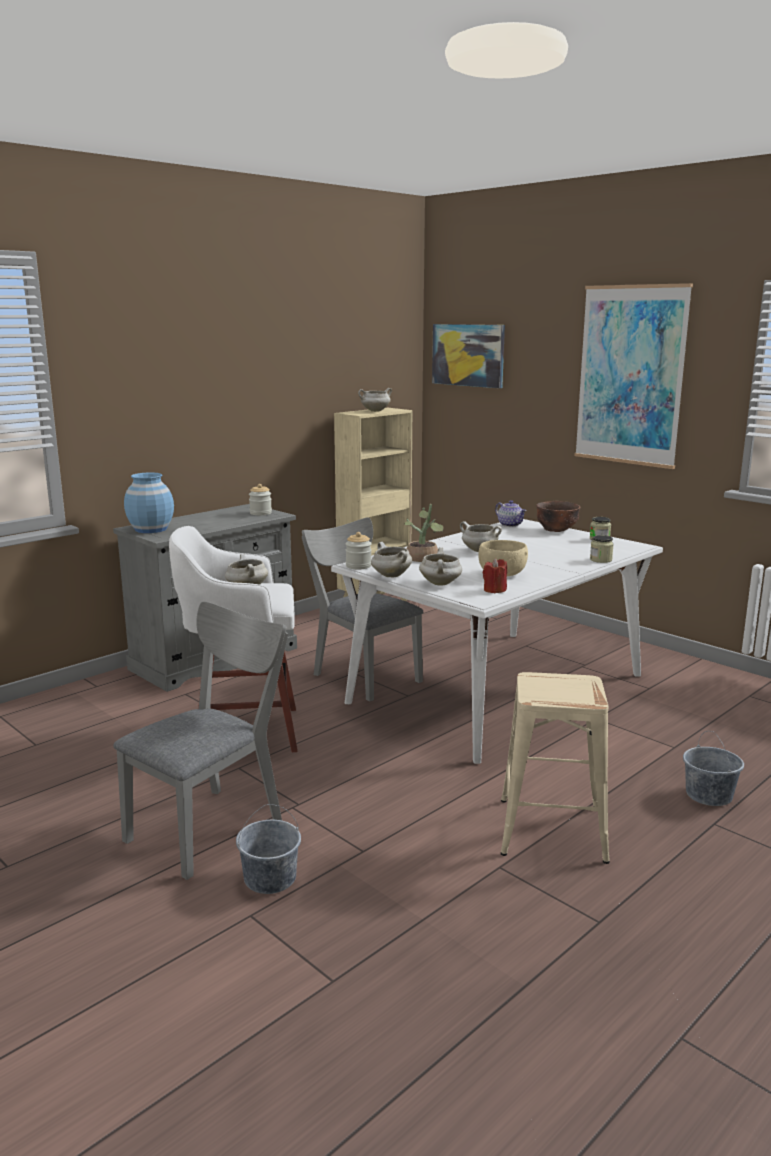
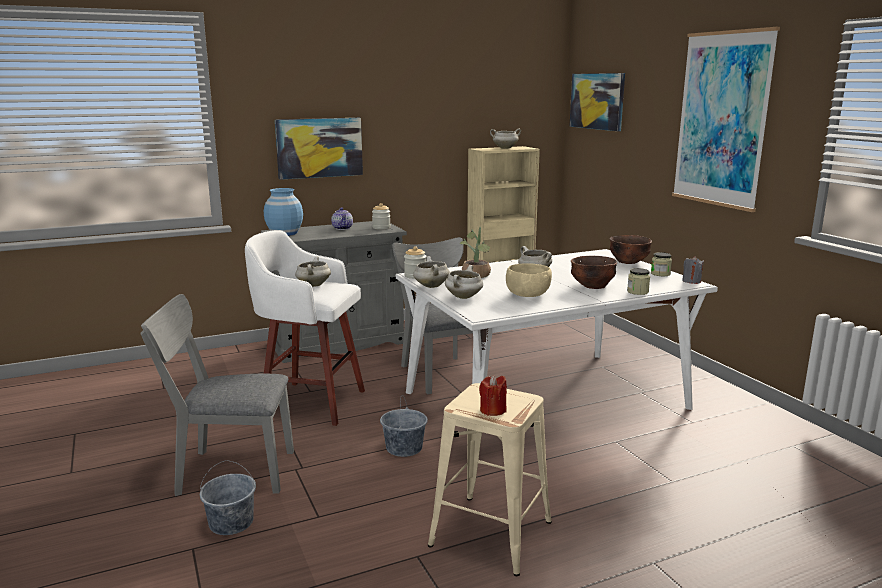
camera: 20 degrees right, 0 degrees up
grey chair [113,602,288,880] -> grey chair turned 150 degrees counterclockwise [141,294,294,496]
red candle [483,558,507,593] -> red candle moved to [479,375,507,416]
teapot [495,500,527,527] -> teapot moved to [331,208,353,230]
grey bucket [683,731,744,806] -> grey bucket moved to [380,395,428,457]
none -> picture [275,118,363,180]
none -> brown bowl [571,256,617,289]
none -> grey candle [682,256,704,284]

